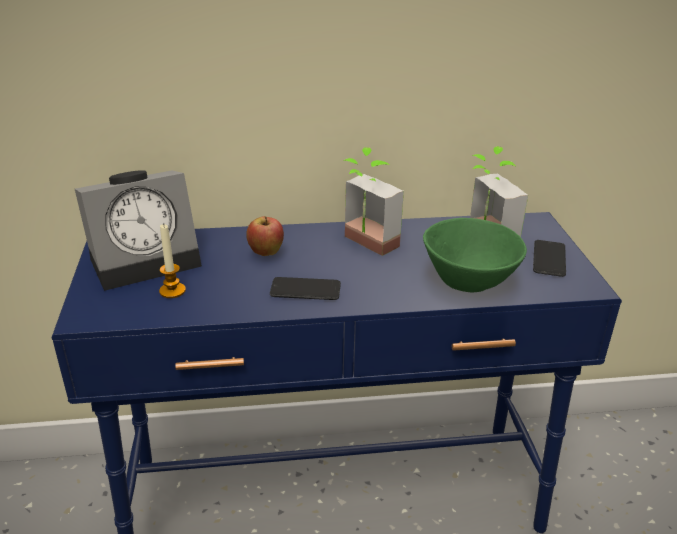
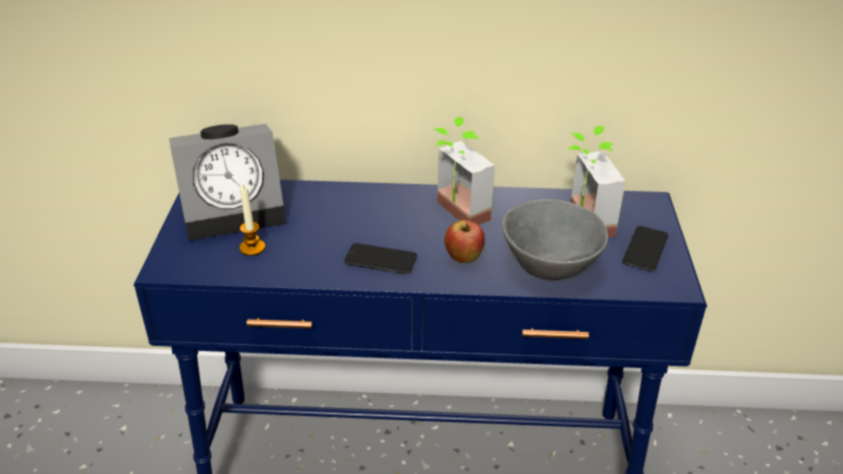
camera: 10 degrees right, 5 degrees up
apple [246,216,284,256] -> apple moved to [444,220,485,263]
green bowl [423,218,527,292] -> grey bowl [502,199,608,280]

